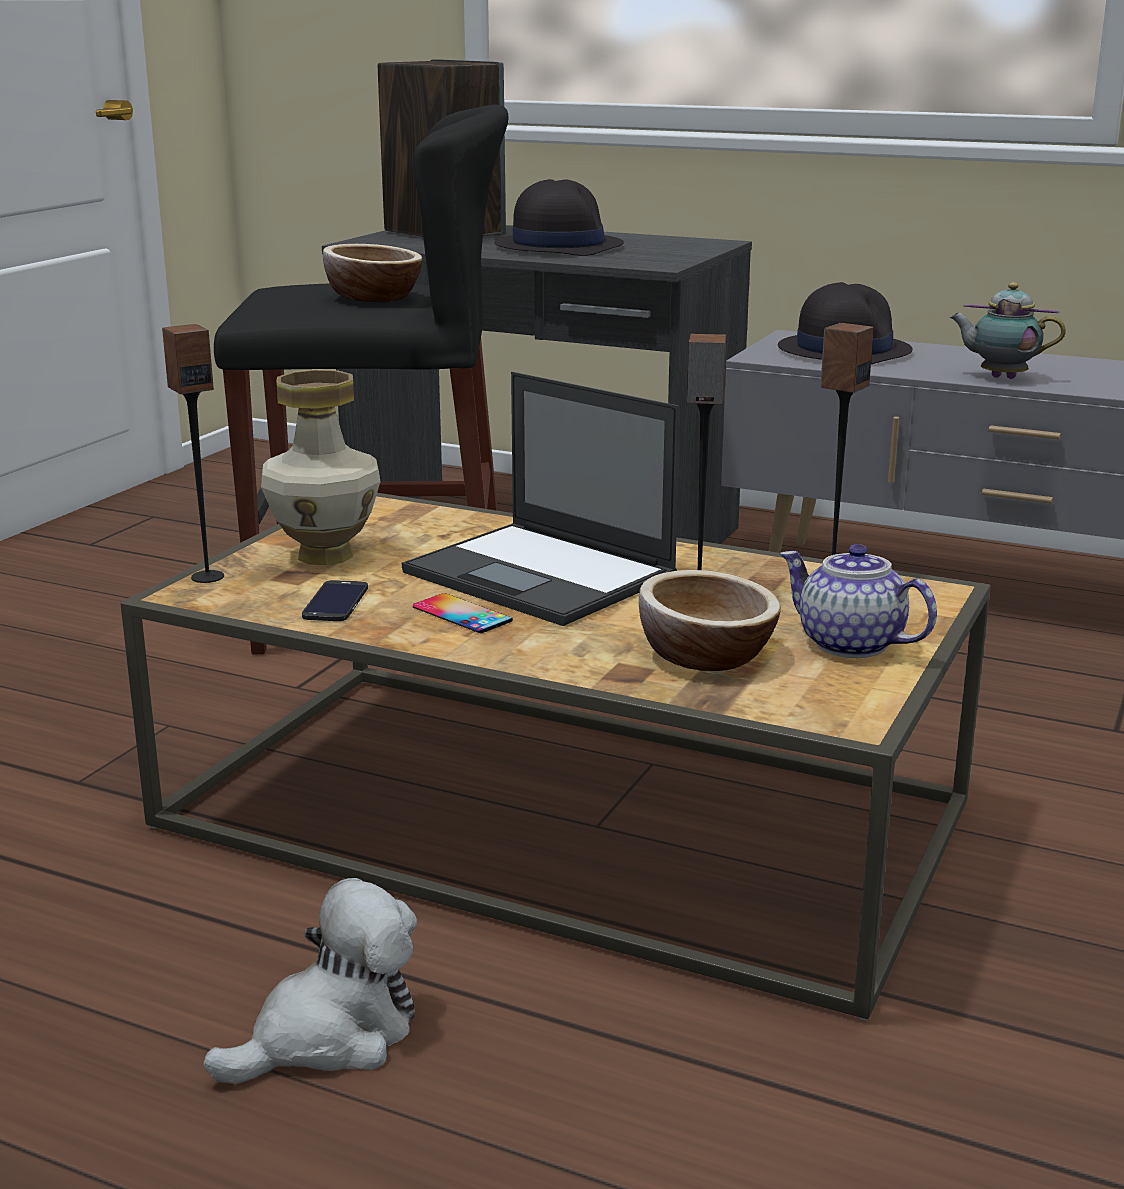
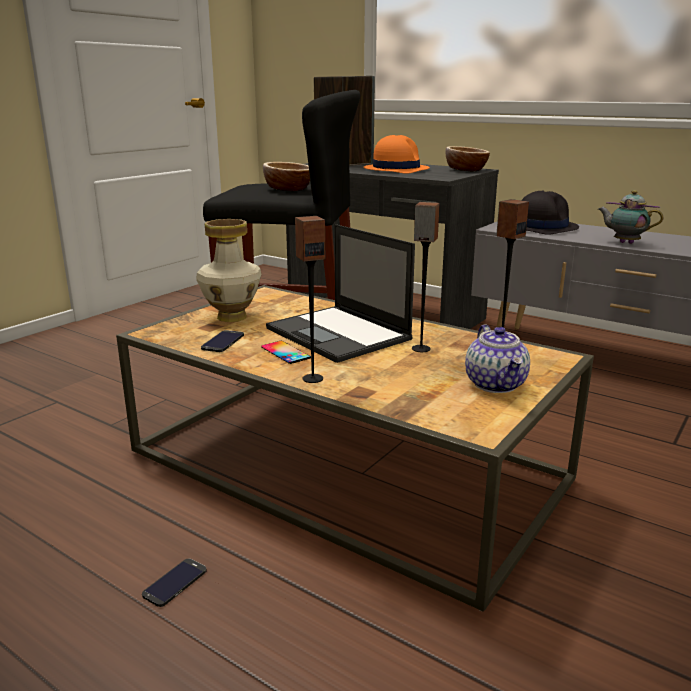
camera: 10 degrees right, 0 degrees up
speaker [162,324,224,583] -> speaker moved to [295,216,325,383]
plush toy [203,878,417,1084] -> phone [142,559,207,607]
black hat [494,179,624,256] -> orange hat [364,135,430,174]
bowl [639,570,781,671] -> bowl moved to [446,146,490,171]
teapot [780,544,937,658] -> teapot turned 150 degrees counterclockwise [465,324,530,393]

